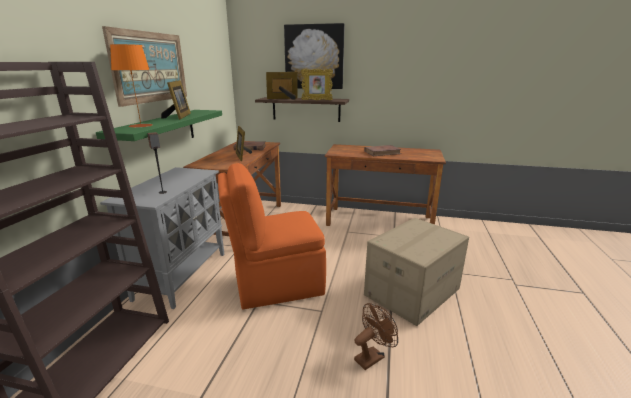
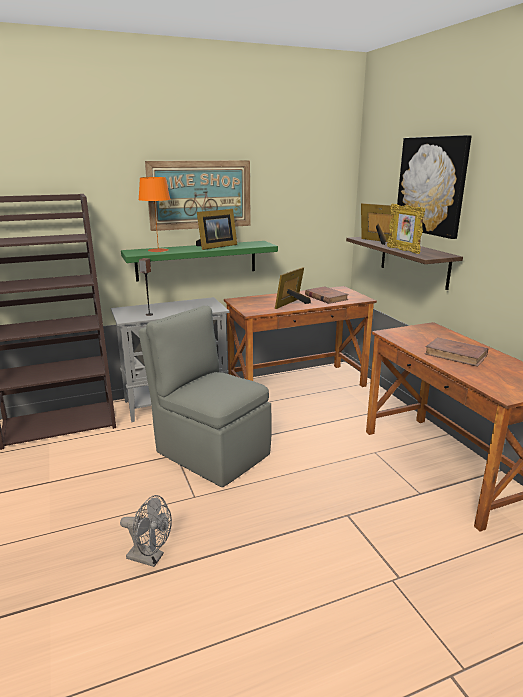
camera: 55 degrees right, 0 degrees up
orange chair [218,163,326,309] -> grey chair [138,306,272,487]
brown fan [354,303,398,370] -> grey fan [120,495,172,567]
cardboard box [364,218,469,326] -> none

